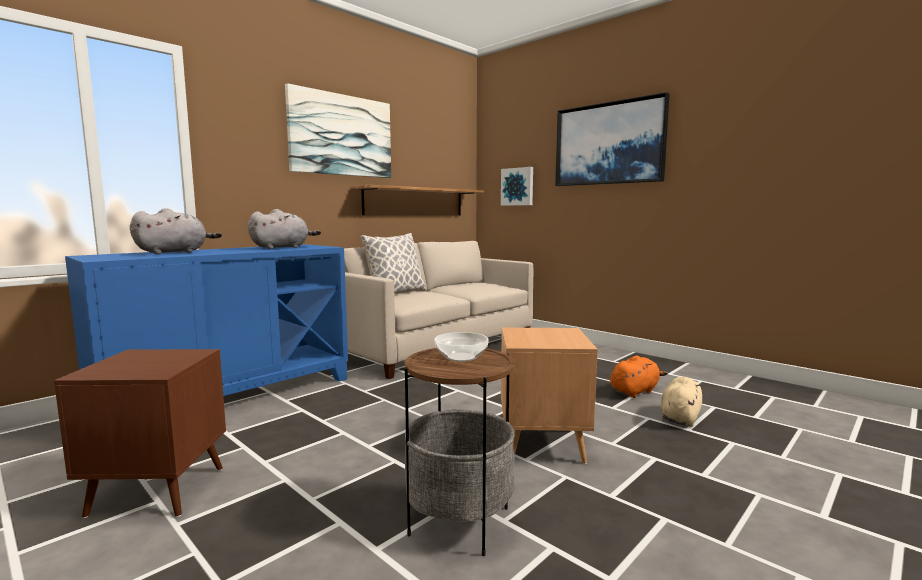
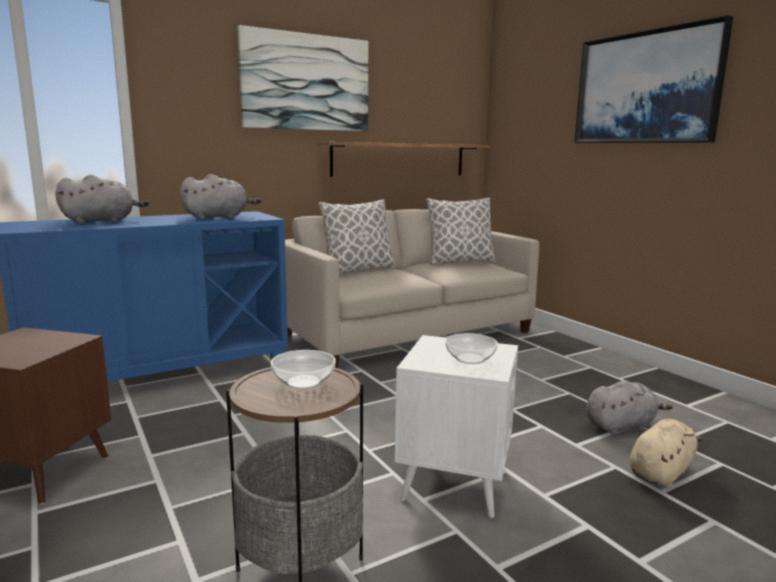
camera: 15 degrees right, 5 degrees up
picture [501,167,533,206] -> none
brown side table [501,327,598,464] -> white side table [395,335,518,518]
orange plush toy [610,356,668,398] -> grey plush toy [586,381,673,435]
none -> pillow [426,198,495,265]
none -> bowl [445,333,498,364]

